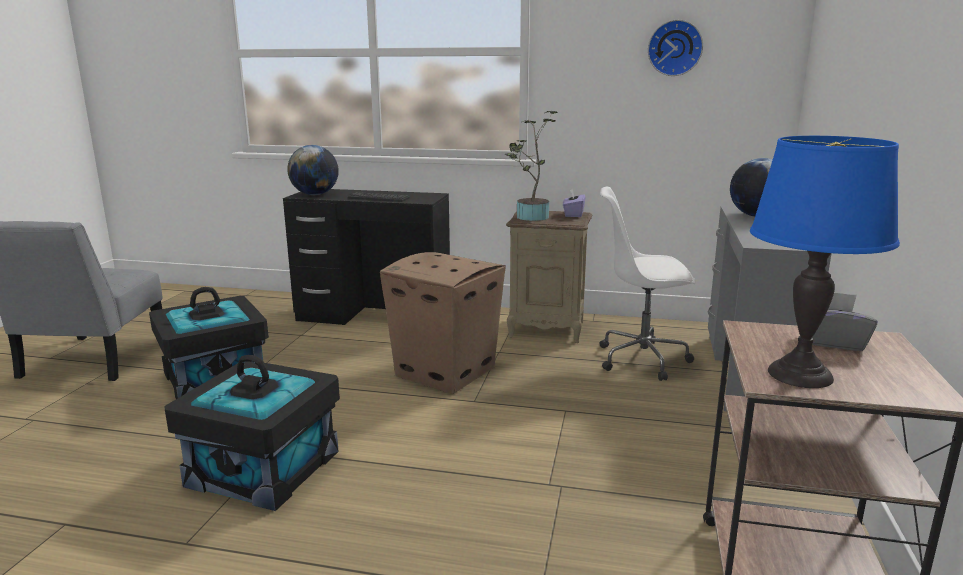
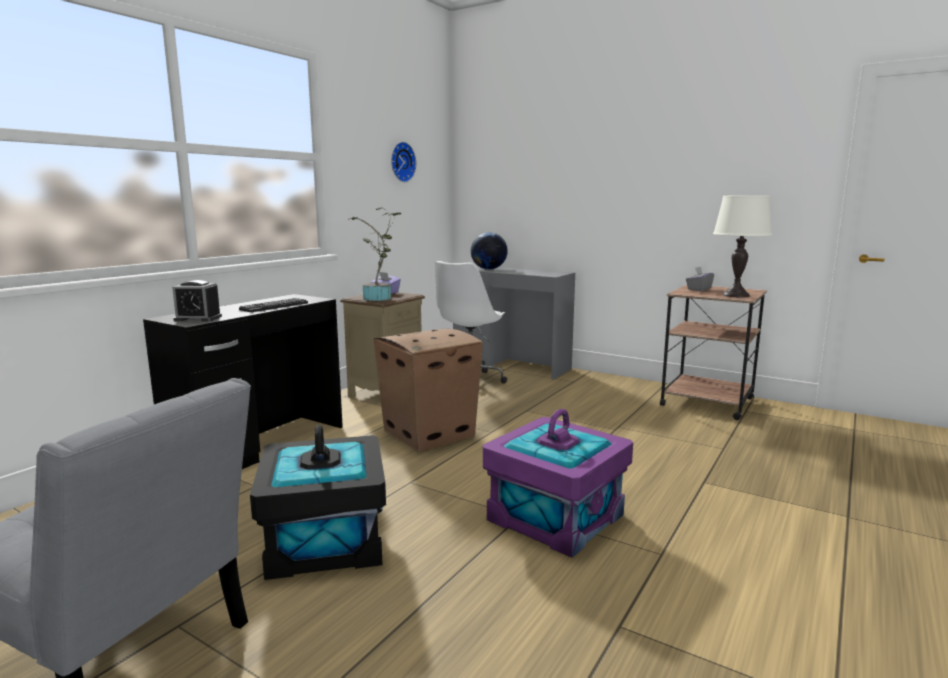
camera: 70 degrees left, 5 degrees down
black storage box [164,355,340,511] -> purple storage box [483,409,633,558]
globe [287,145,339,195] -> alarm clock [172,280,222,321]
blue table lamp [750,136,900,388] -> white table lamp [713,196,772,298]

